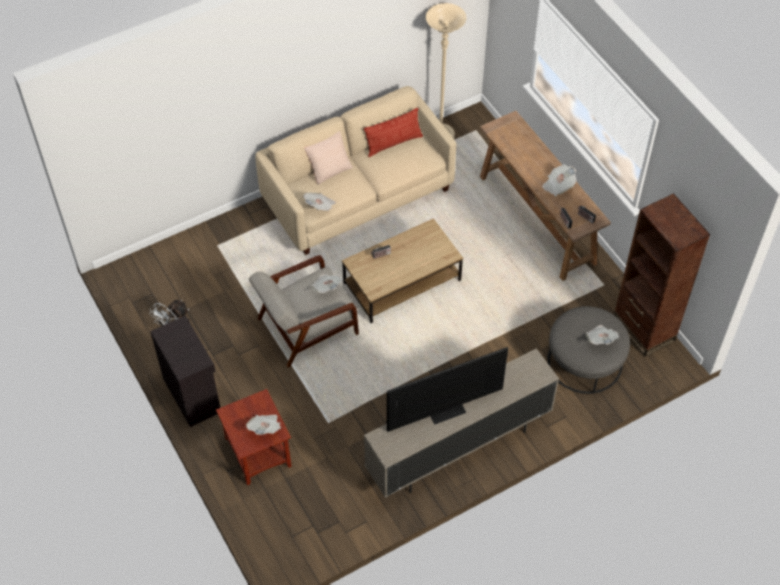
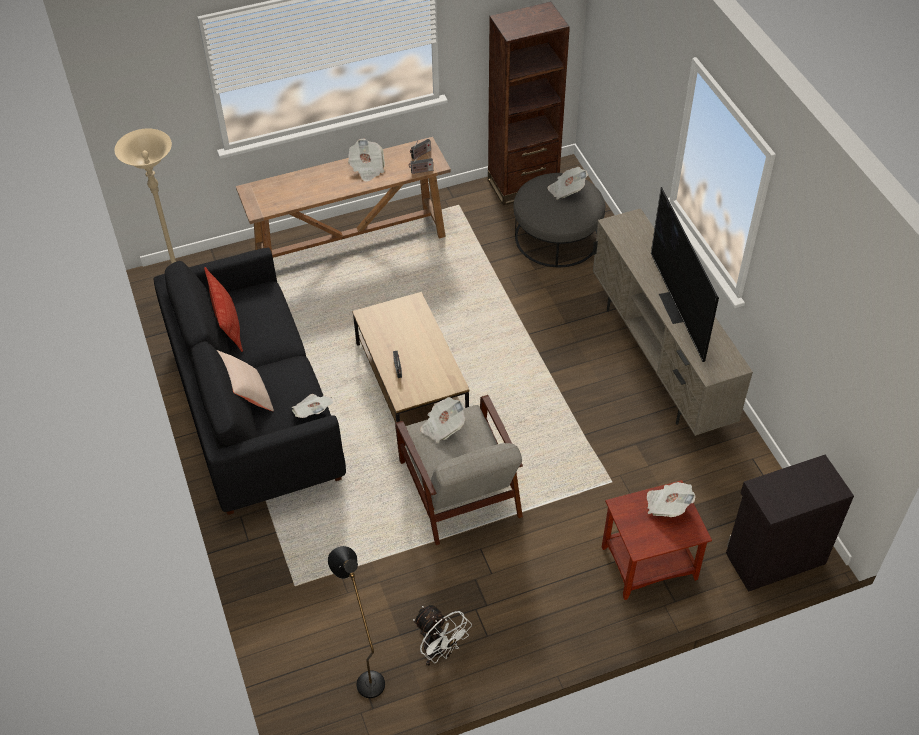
camera: 80 degrees left, 5 degrees down
black cabinet [150,316,220,427] -> black cabinet moved to [726,455,854,592]
beige sofa [255,86,456,255] -> black sofa [154,248,346,515]
none -> black floor lamp [328,546,385,698]

